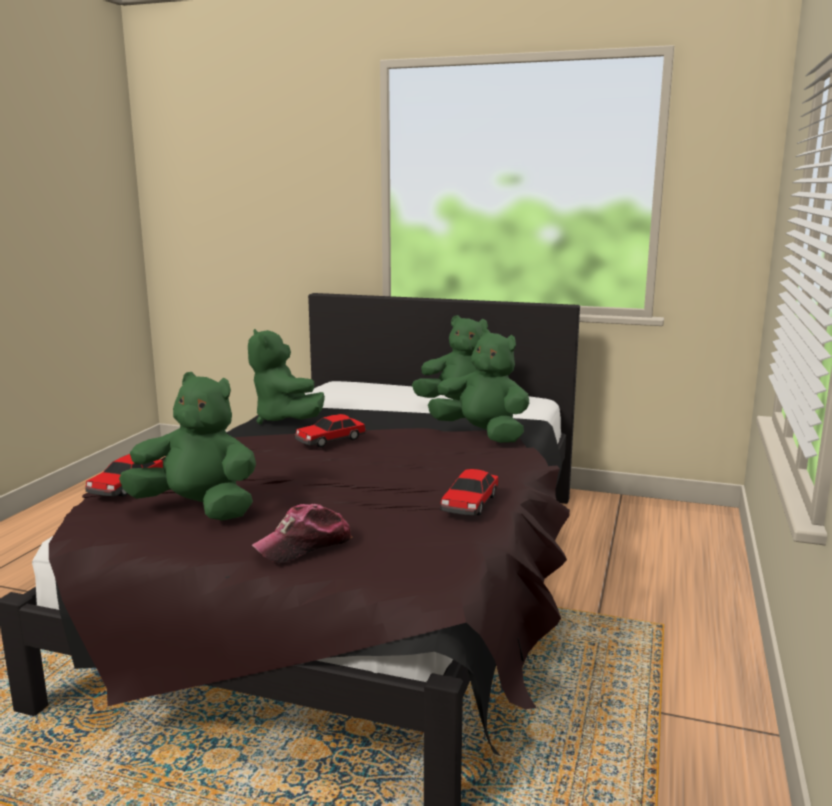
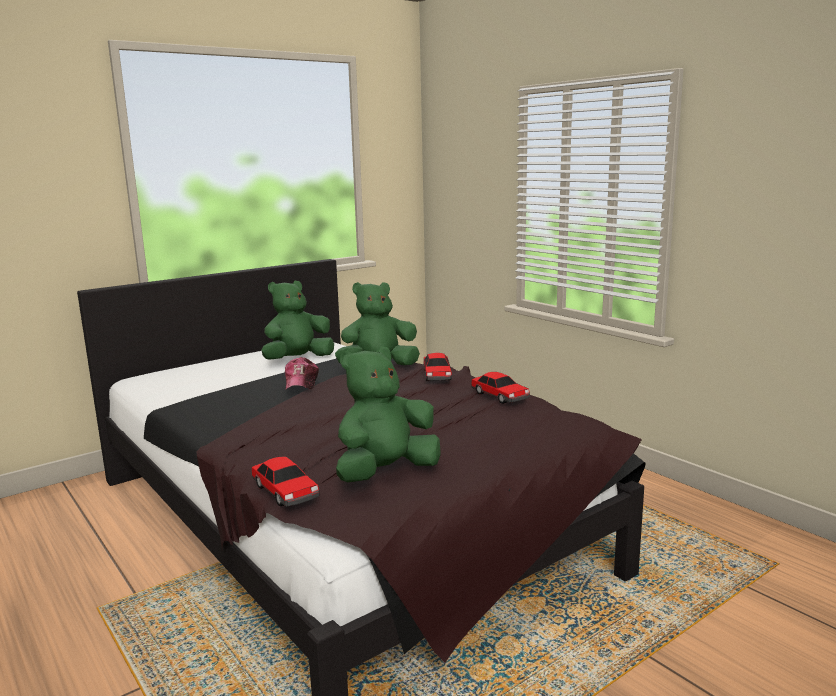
camera: 55 degrees left, 0 degrees up
green plush toy [248,329,325,424] -> none
cap [251,504,353,563] -> cap moved to [285,357,319,389]
toy car [295,414,366,448] -> toy car moved to [423,353,452,381]

